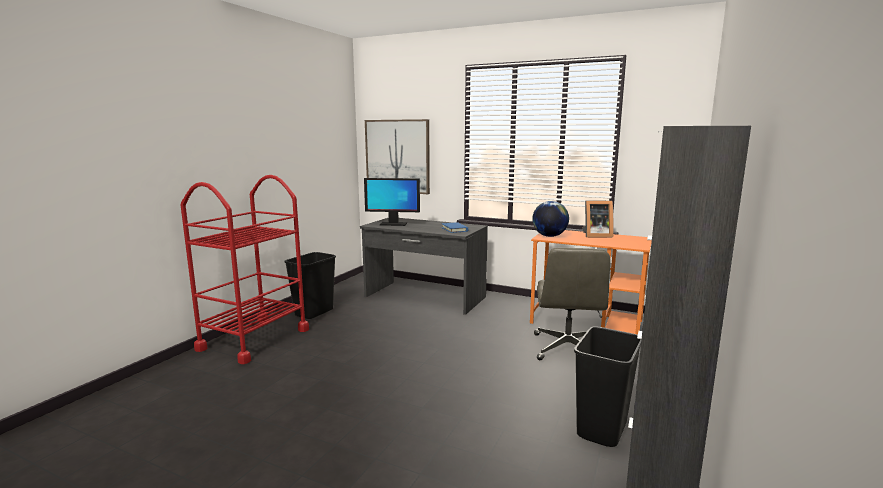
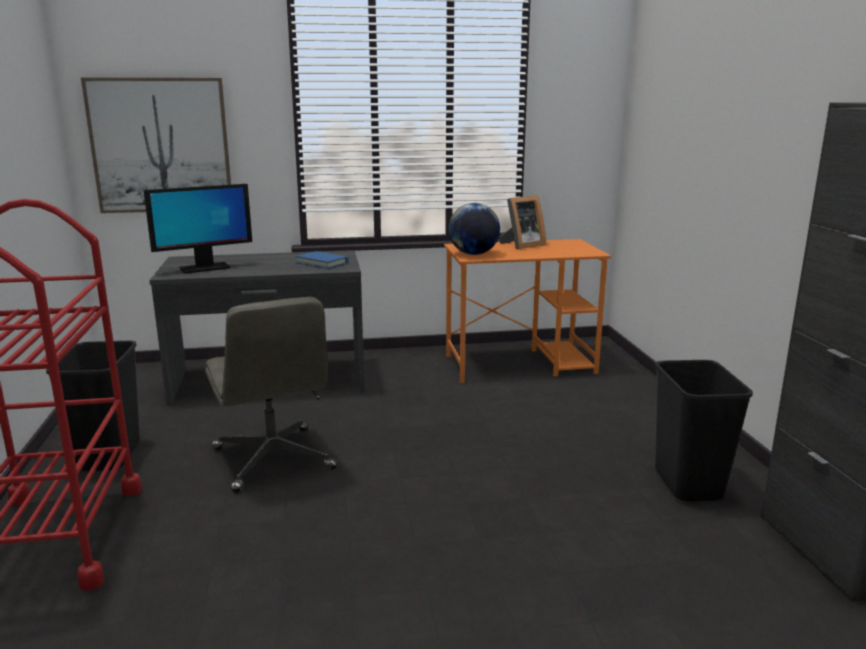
camera: 35 degrees left, 5 degrees up
grey office chair [534,247,610,360] -> grey office chair moved to [205,297,337,493]

